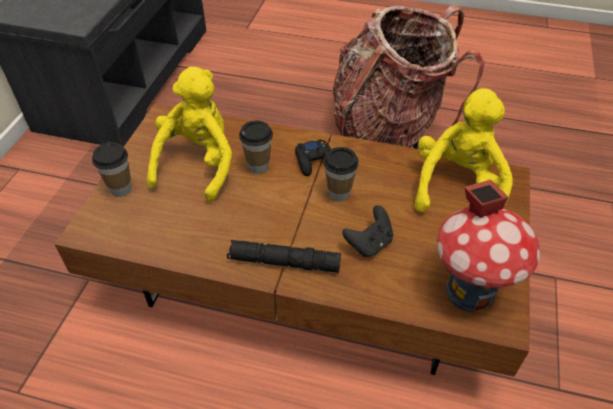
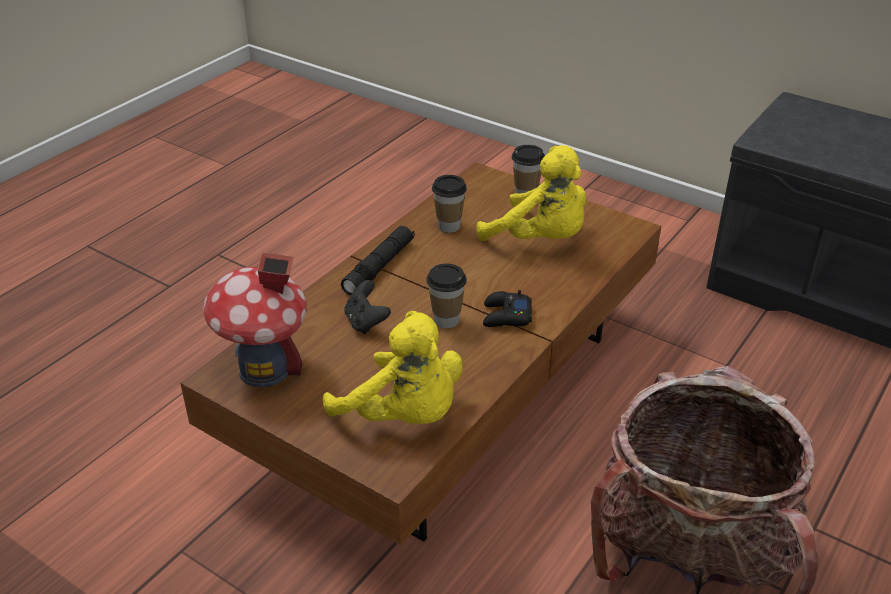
camera: 110 degrees right, 10 degrees down
cup [239,121,273,174] -> cup moved to [432,175,467,233]

